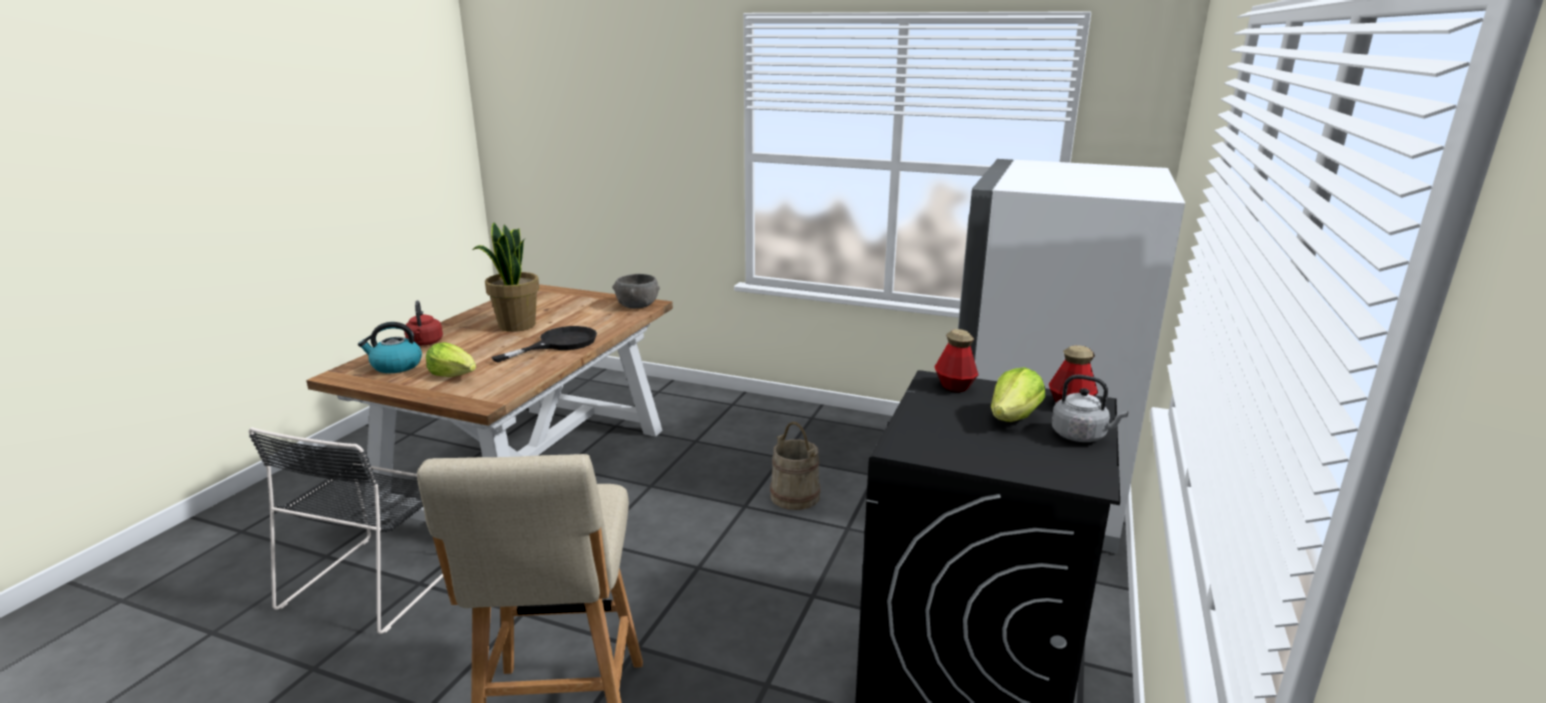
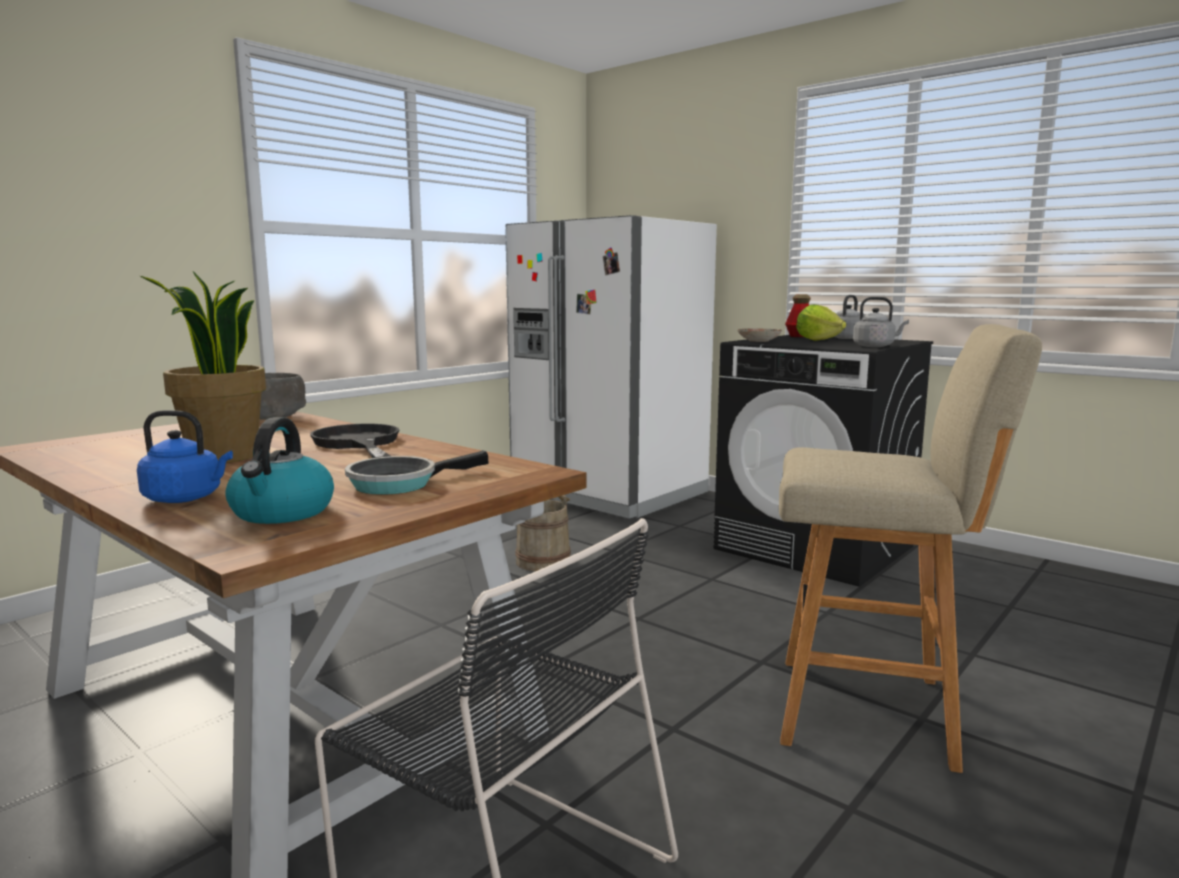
camera: 70 degrees left, 10 degrees down
red kettle [404,301,443,346] -> blue kettle [137,410,233,503]
lettuce [426,342,476,377] -> frying pan [345,450,489,495]
bottle [935,329,978,392] -> plate [737,329,782,342]
none -> grey kettle [853,297,909,347]

